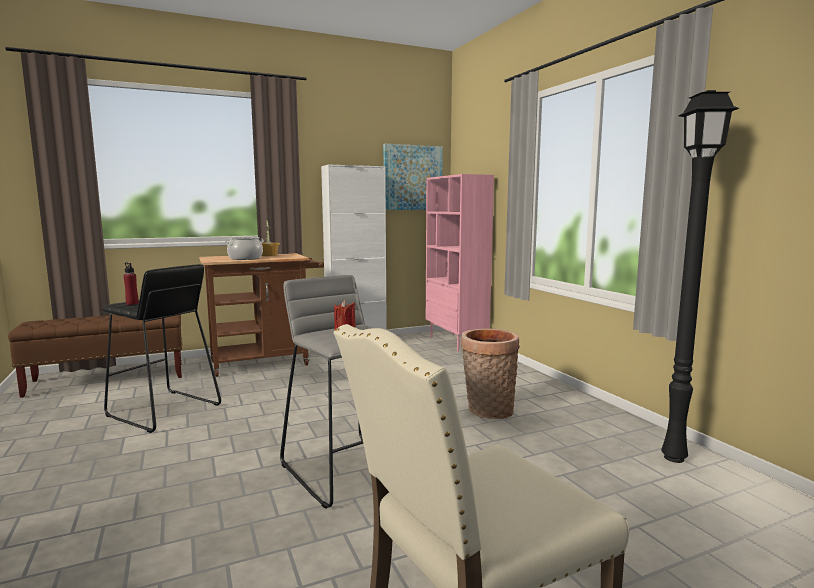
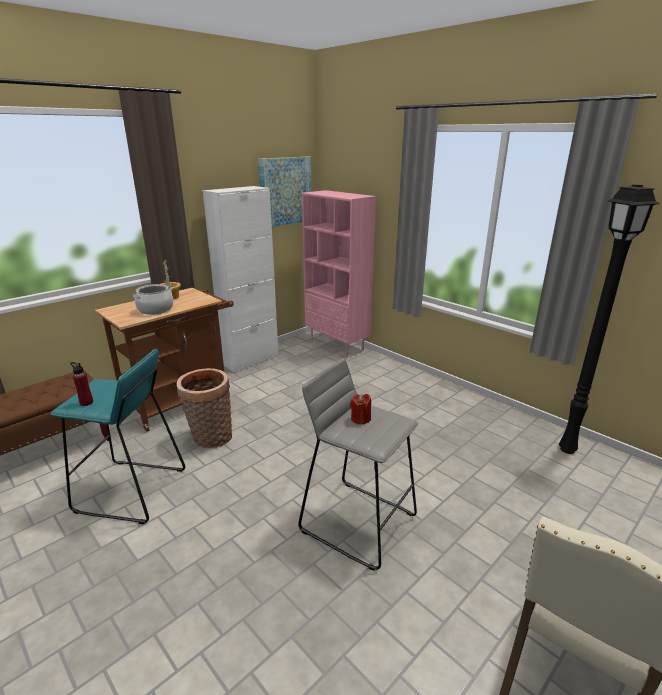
camera: 20 degrees left, 15 degrees up
black stool [102,264,221,433] -> turquoise stool [50,349,185,525]
basket [461,329,520,419] -> basket moved to [176,368,232,448]

